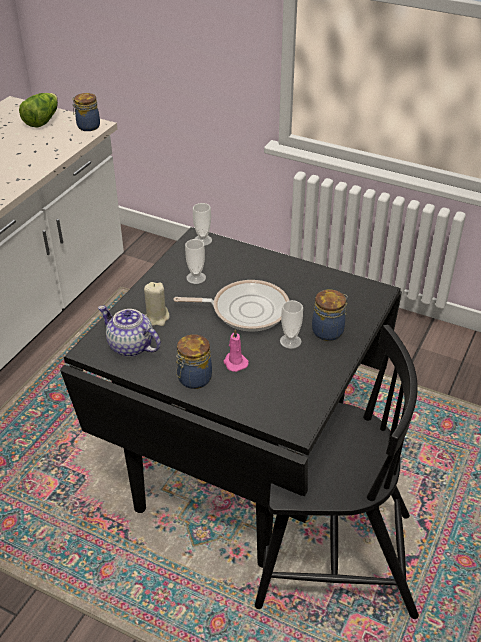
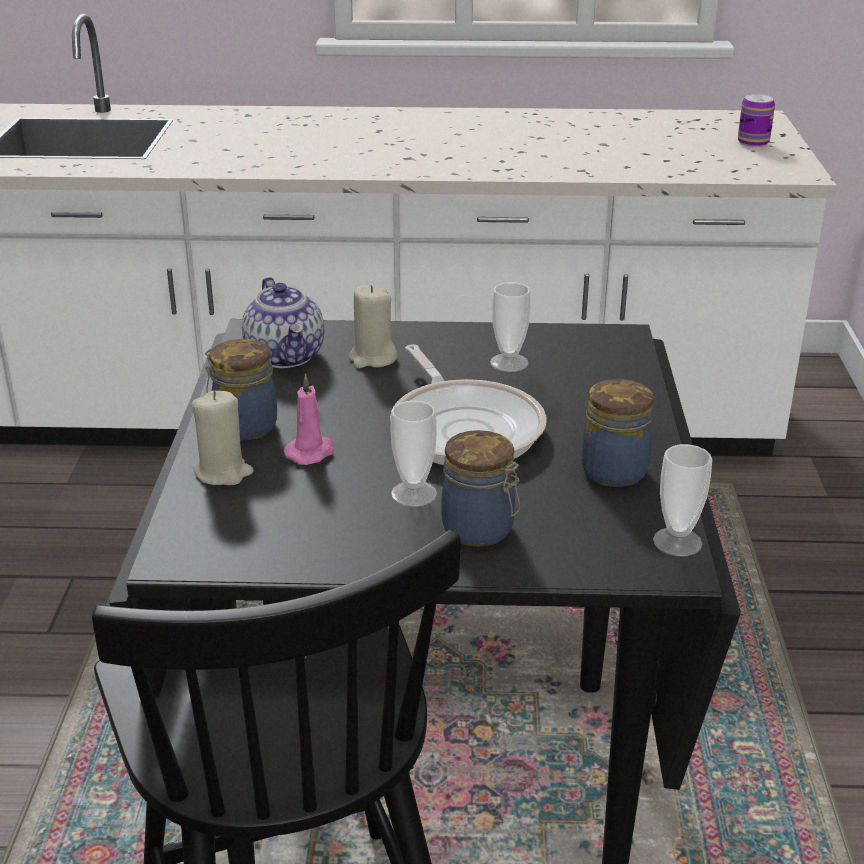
camera: 65 degrees right, 10 degrees down
lettuce [19,93,58,128] -> can [738,94,775,147]
jar [72,93,100,131] -> jar moved to [581,379,654,487]
teapot [98,305,161,357] -> teapot turned 150 degrees clockwise [242,277,324,368]
cup [193,203,212,246] -> cup moved to [653,444,712,556]
none -> beige candle [191,391,254,485]

